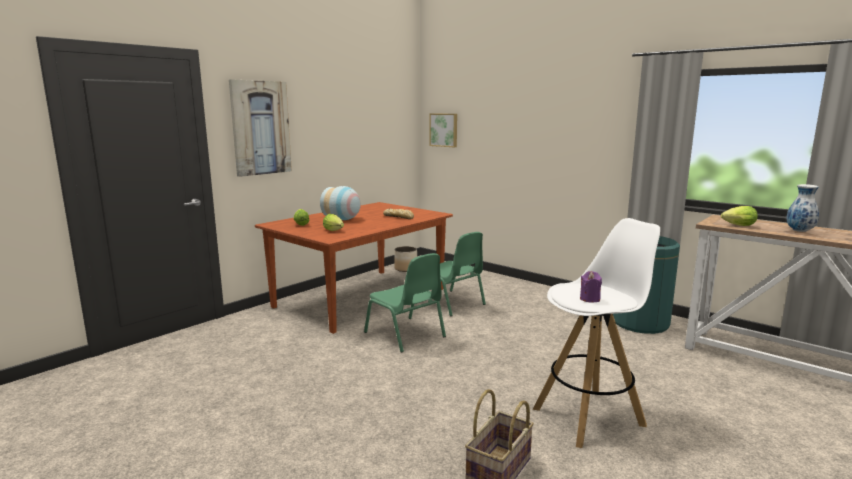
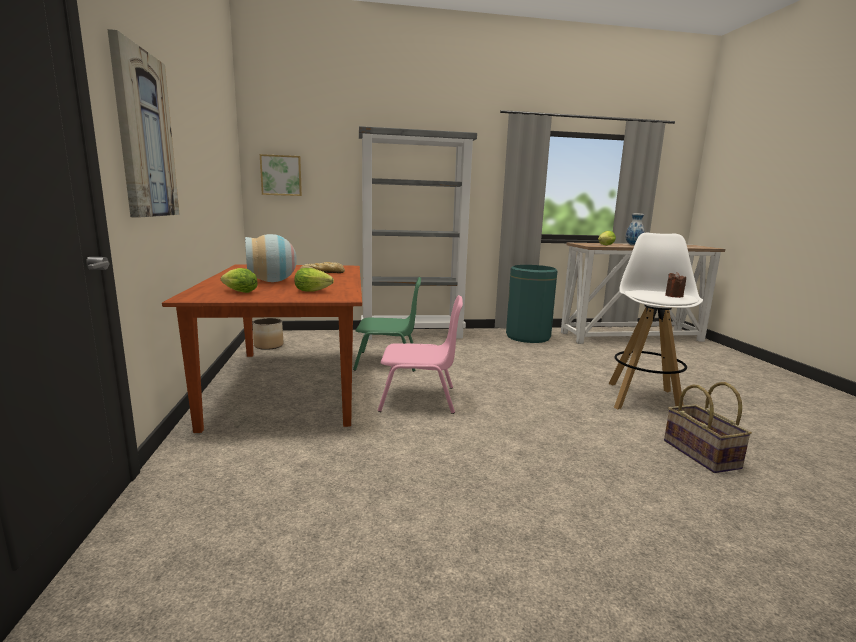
camera: 50 degrees left, 0 degrees up
green chair [364,253,446,353] -> pink chair [378,295,463,414]
purple candle [580,271,602,303] -> brown candle [665,272,686,298]
none -> grey bookcase [359,126,477,340]

